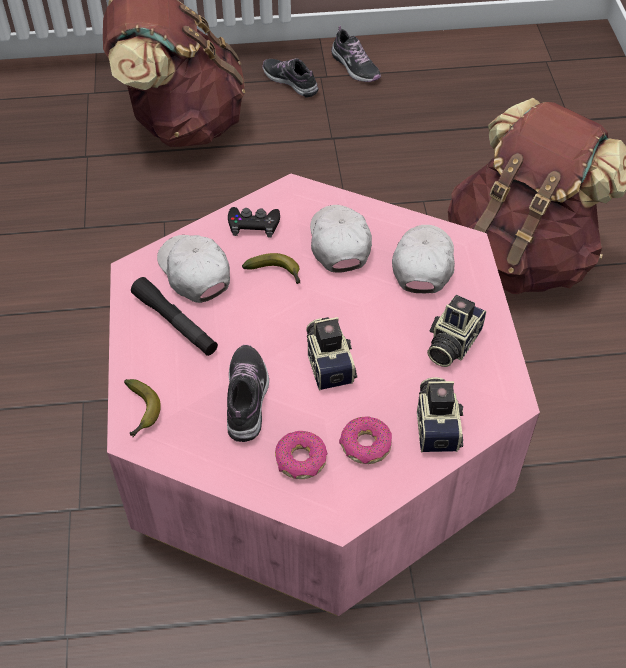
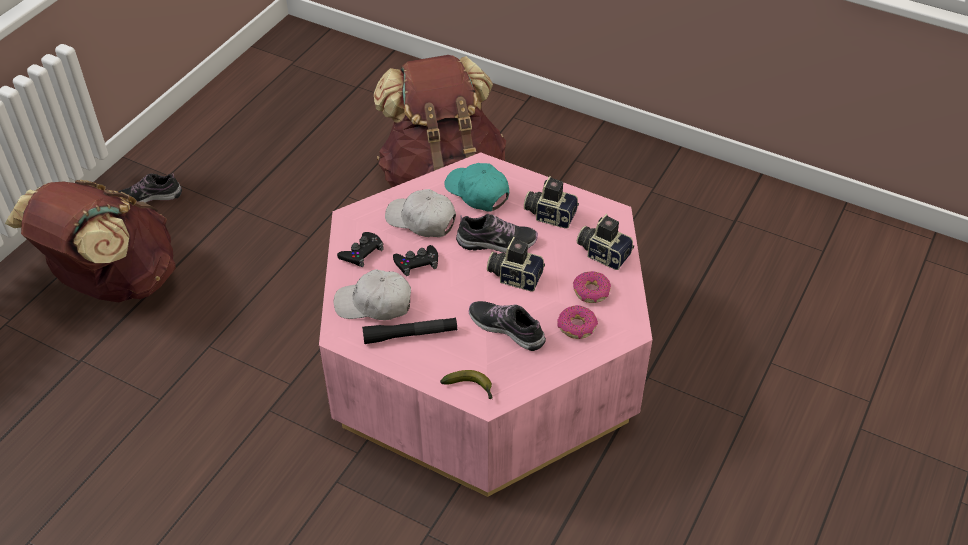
camera: 55 degrees left, 5 degrees down
banana [242,253,301,284] -> black game controller [393,245,438,276]
shoe [331,26,381,82] -> shoe moved to [456,214,538,253]
white cap [392,225,455,294] -> turquoise cap [444,163,509,211]
camera [427,295,486,367] -> camera turned 135 degrees clockwise [524,176,579,229]

